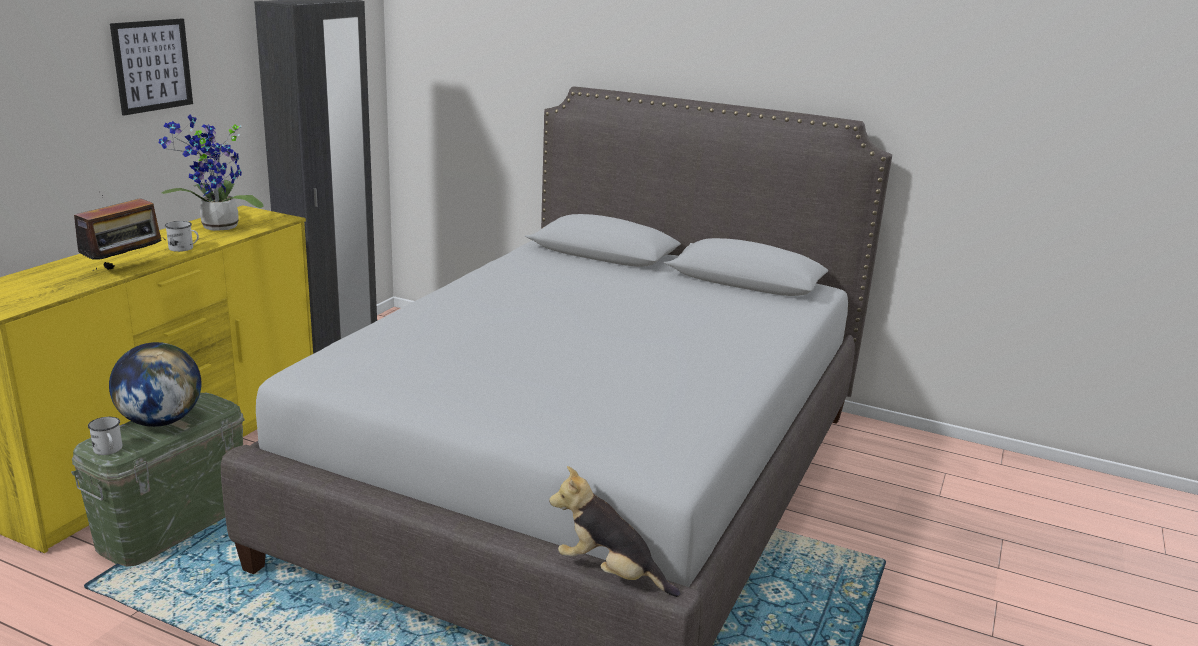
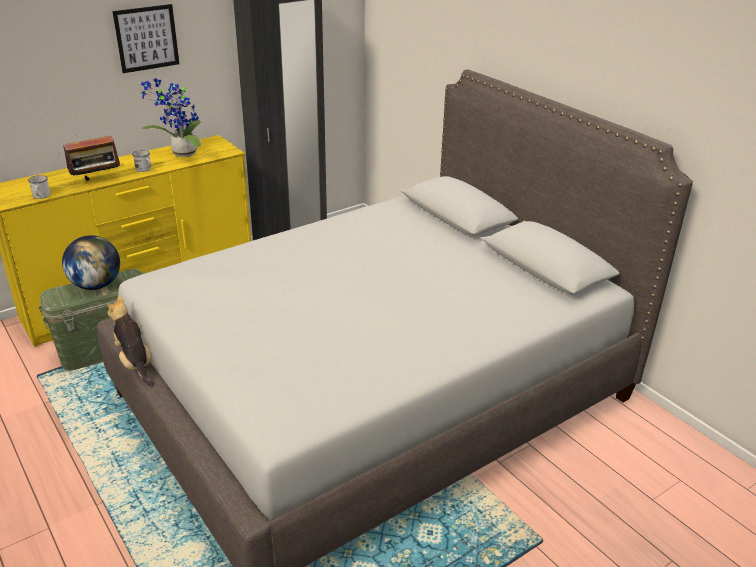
camera: 30 degrees right, 10 degrees up
white mug [88,417,123,455] -> white mug moved to [28,175,50,199]
plush toy [549,466,681,597] -> plush toy moved to [106,295,154,387]

